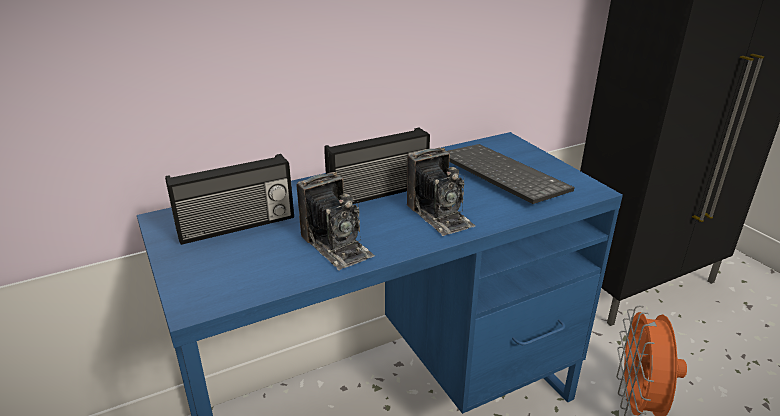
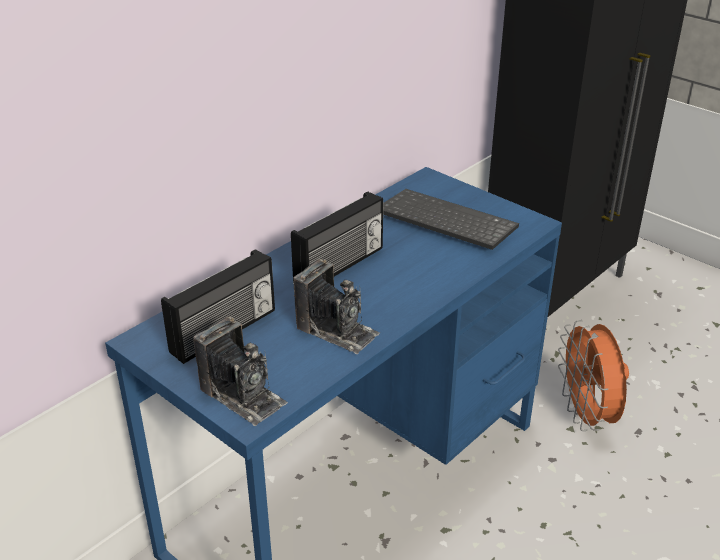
camera: 20 degrees left, 5 degrees up
camera [407,147,476,236] -> camera moved to [193,317,288,426]

